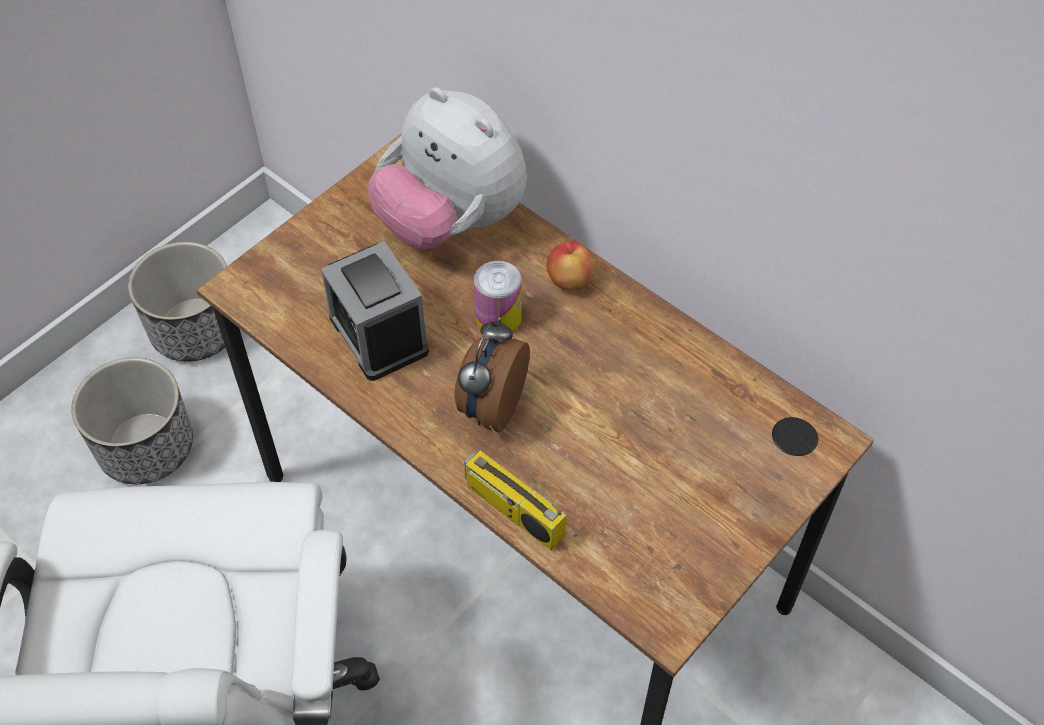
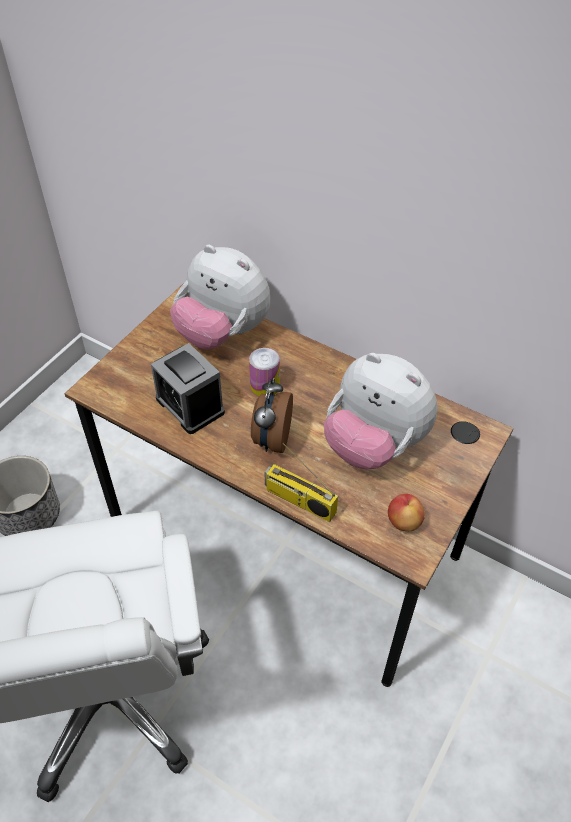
camera: 10 degrees left, 5 degrees down
planter [128,242,227,361] -> none
apple [547,241,595,291] -> apple moved to [388,494,425,531]
none -> plush toy [324,353,438,469]

